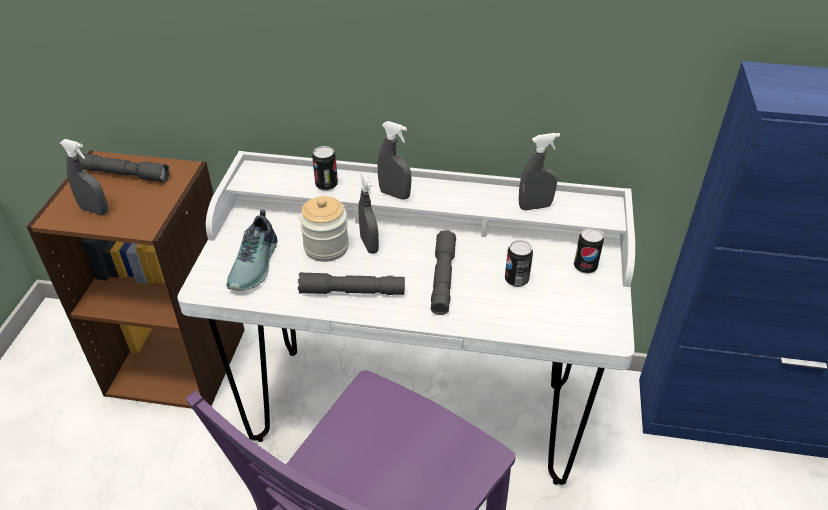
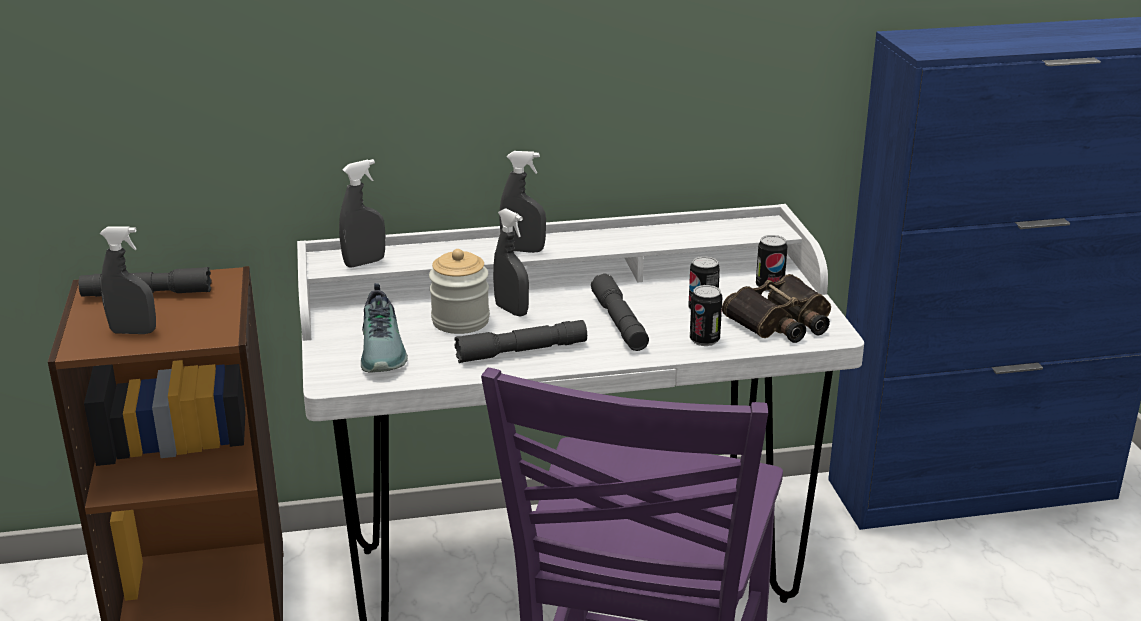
camera: 20 degrees left, 15 degrees down
can [312,146,338,191] -> can moved to [690,285,722,346]
grey spray bottle [519,133,560,210] -> grey spray bottle moved to [339,159,385,267]
none -> binoculars [722,274,831,343]

